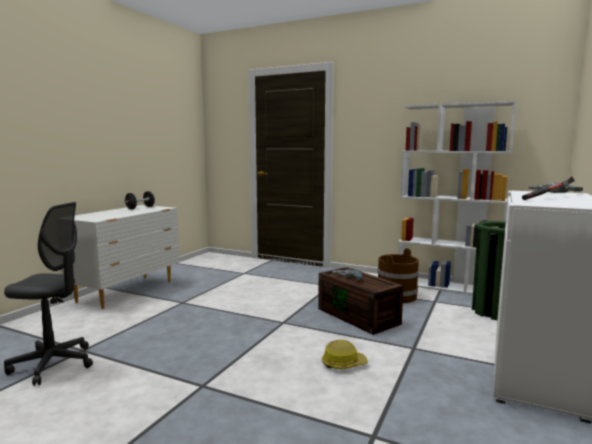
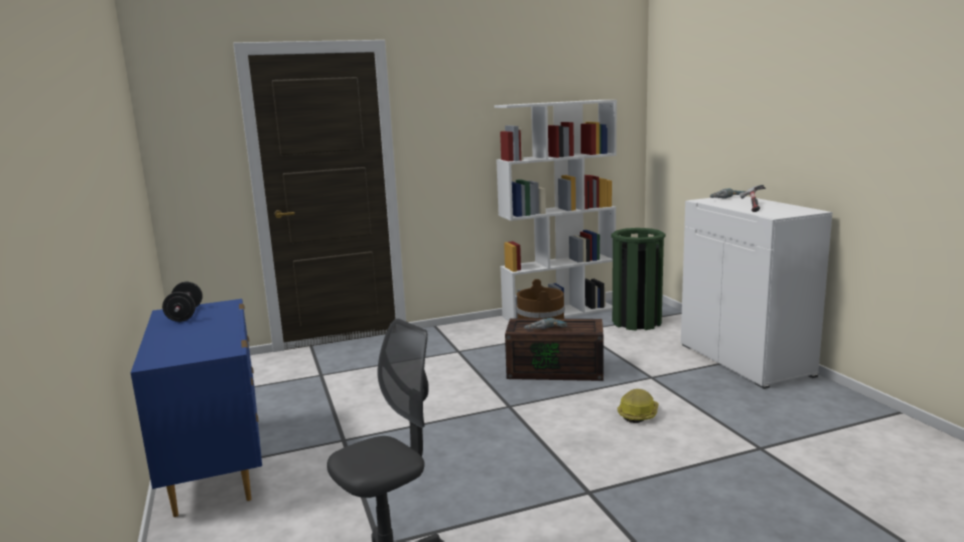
camera: 45 degrees left, 5 degrees up
white dresser [61,205,180,309] -> blue dresser [131,299,262,517]

